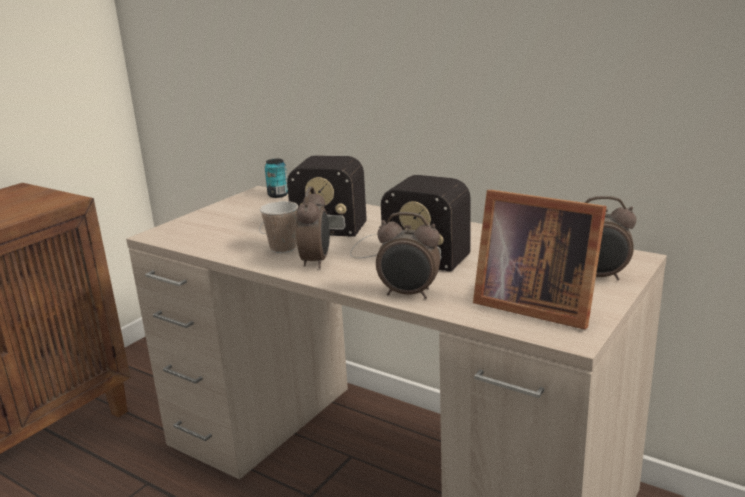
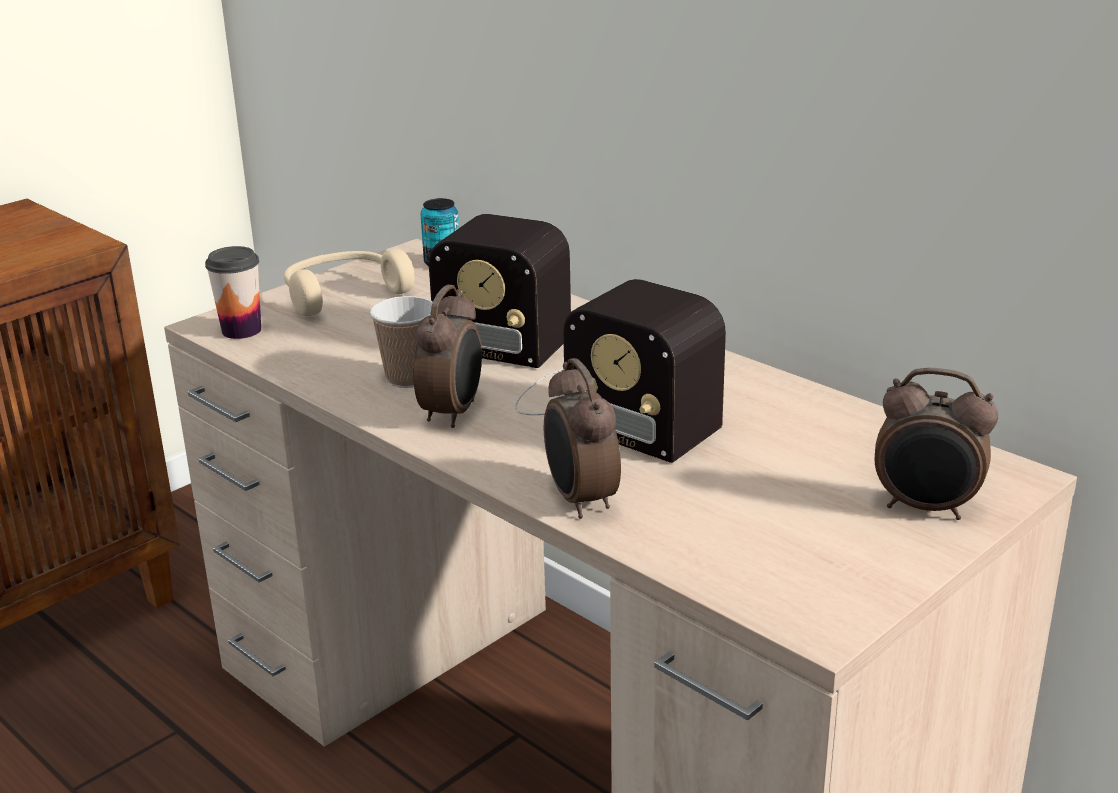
camera: 10 degrees right, 5 degrees up
alarm clock [376,212,440,299] -> alarm clock turned 45 degrees clockwise [544,358,621,519]
picture frame [473,190,607,330] -> none
none -> cup [205,246,261,339]
none -> beige headphones [284,249,415,316]

